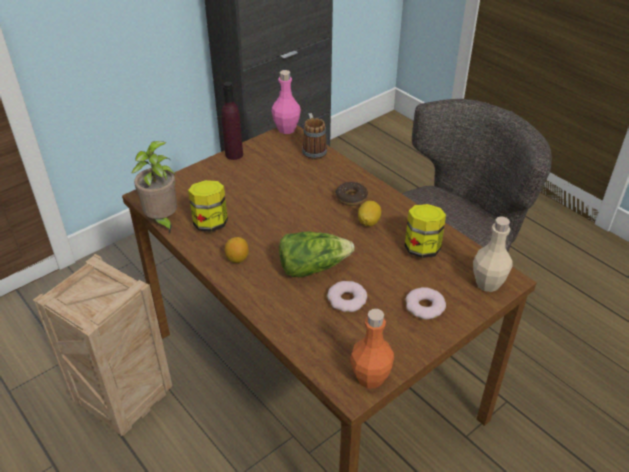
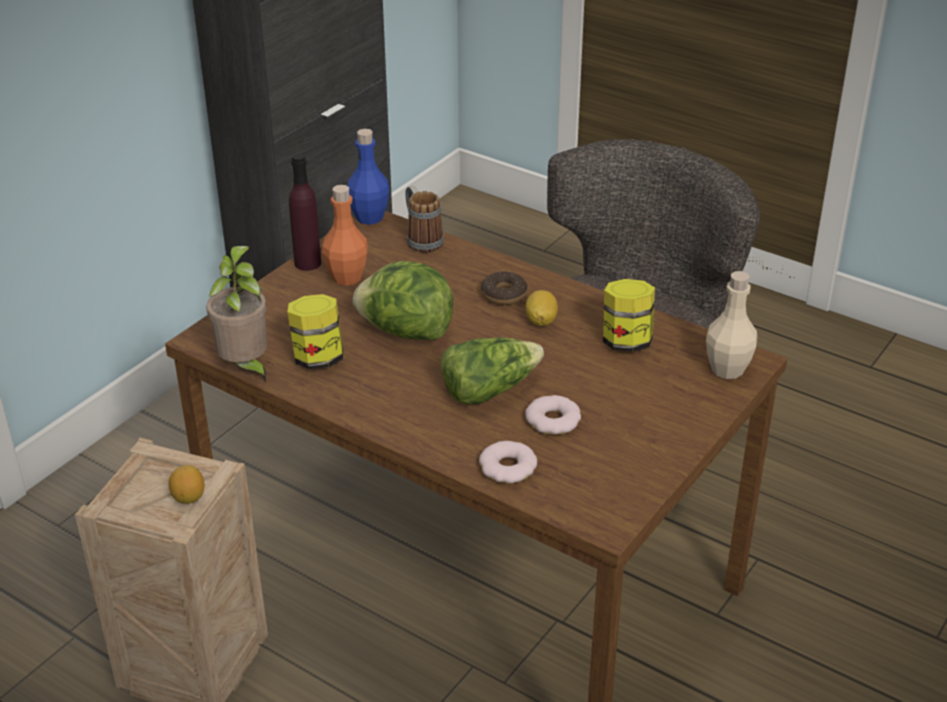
camera: 15 degrees left, 5 degrees down
lemon [225,237,249,263] -> lemon moved to [168,465,204,504]
pink bottle [271,70,301,134] -> blue bottle [347,129,389,225]
orange bottle [350,309,394,389] -> orange bottle moved to [322,185,368,286]
donut [405,287,446,319] -> donut moved to [479,441,537,483]
none -> lettuce [353,261,453,340]

